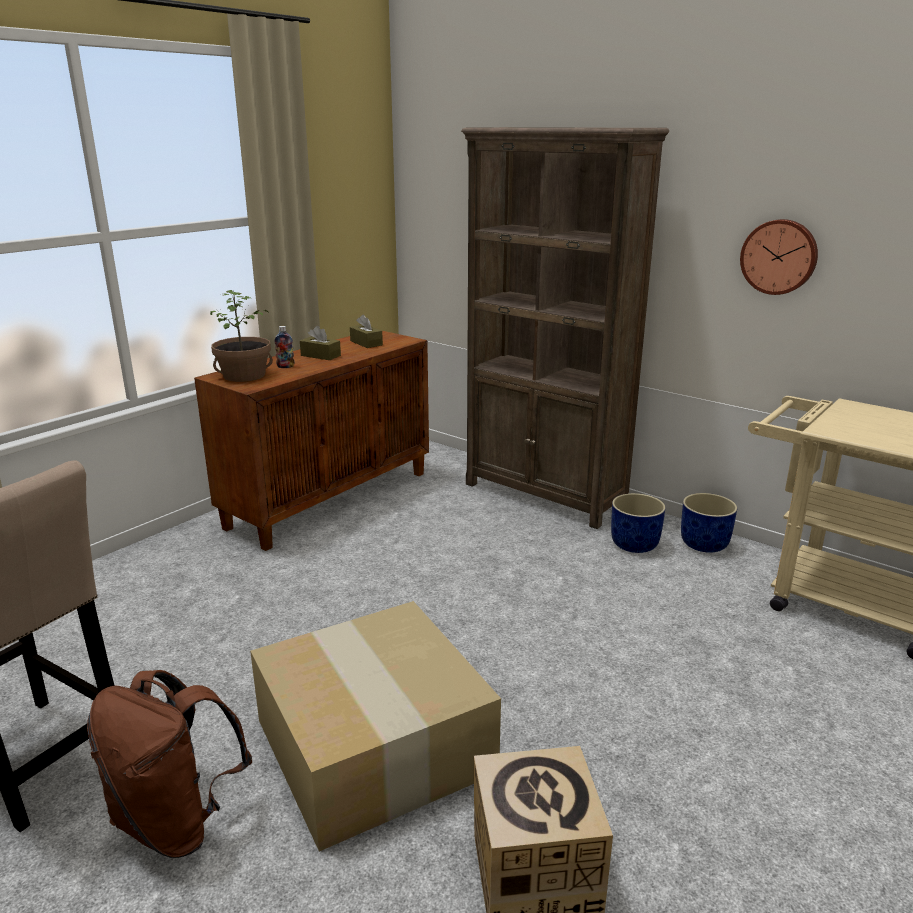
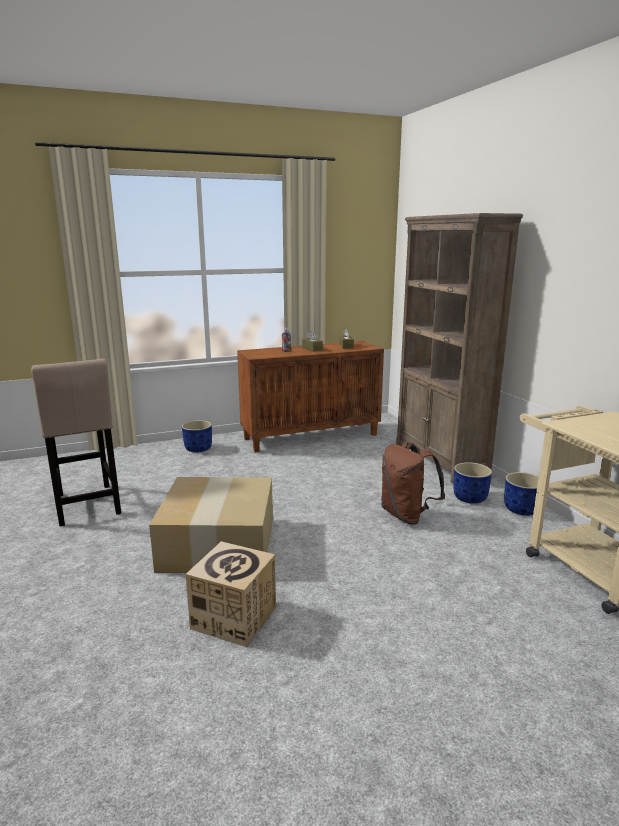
camera: 30 degrees right, 5 degrees down
brown backpack [87,670,252,858] -> brown backpack moved to [381,443,445,525]
potted plant [210,290,273,382] -> none
wall clock [740,219,818,295] -> none
none -> blue planter [182,420,212,453]

